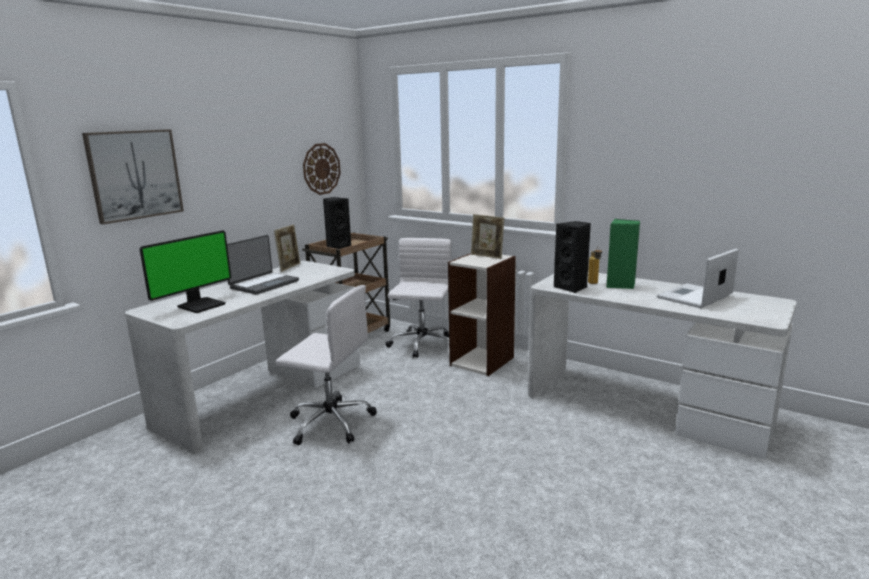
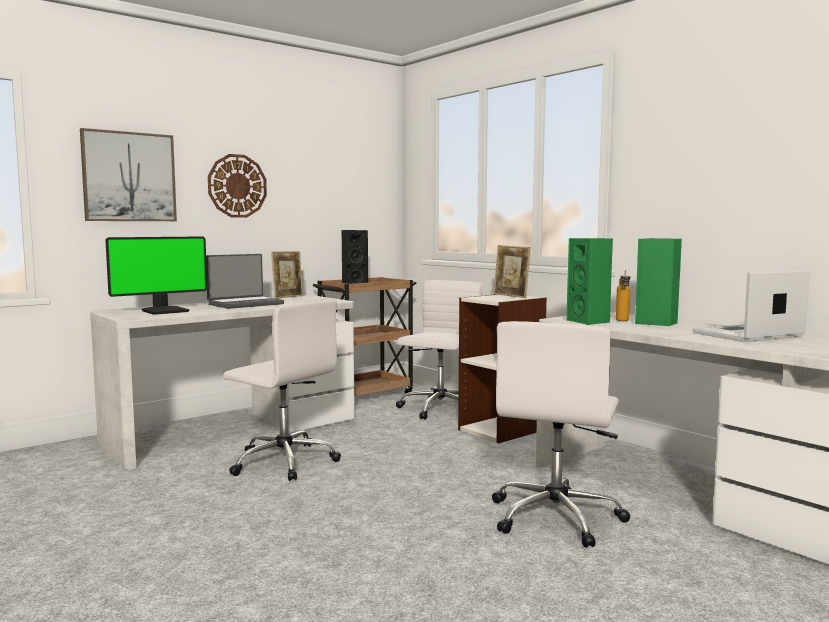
camera: 15 degrees right, 10 degrees down
wall clock [303,143,341,195] -> wall clock moved to [208,154,267,218]
black speaker [554,221,591,293] -> green speaker [566,238,613,325]
none -> white office chair [492,321,630,548]

